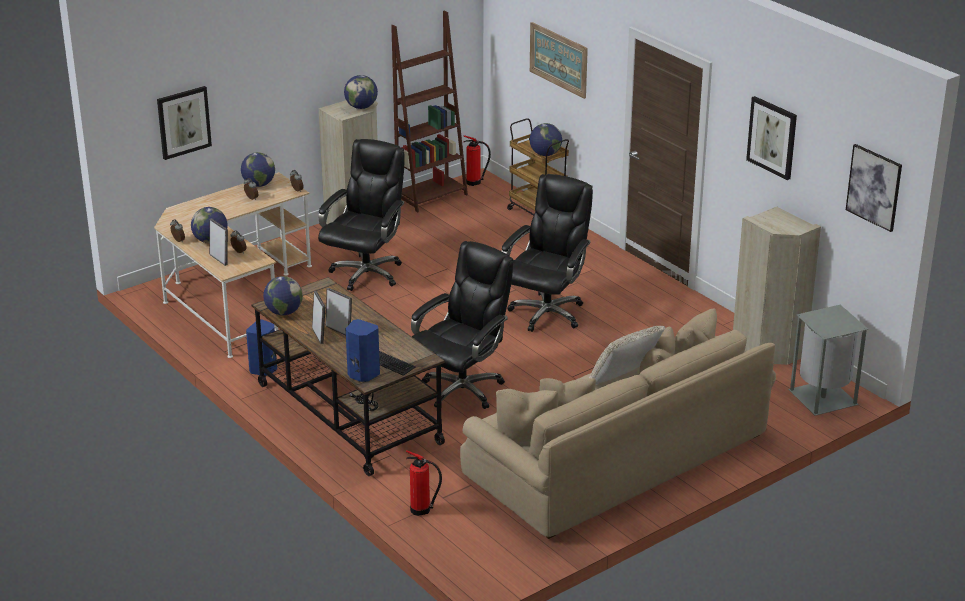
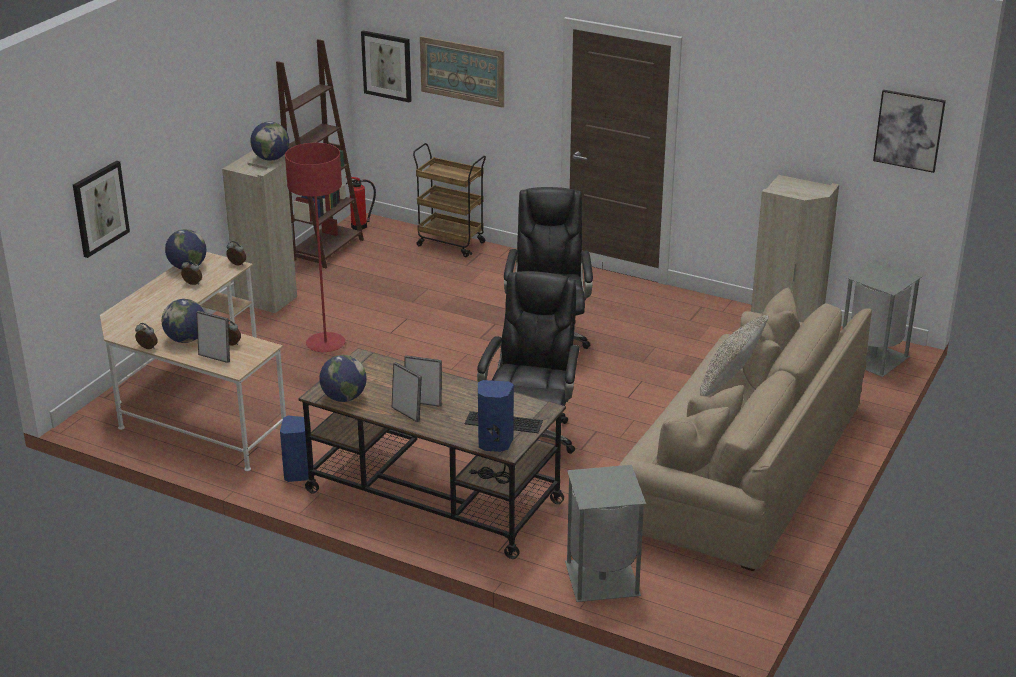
camera: 25 degrees left, 0 degrees up
black office chair [318,139,404,291] -> red floor lamp [285,143,345,352]
fire extinguisher [406,450,442,516] -> grey trash can [565,465,646,602]
globe [530,123,562,156] -> none
picture [746,96,797,180] -> picture moved to [361,30,412,103]

